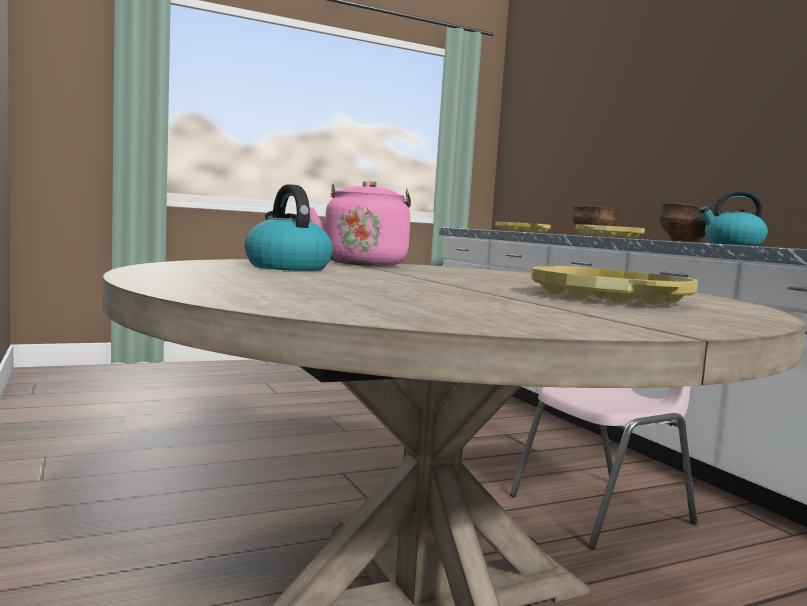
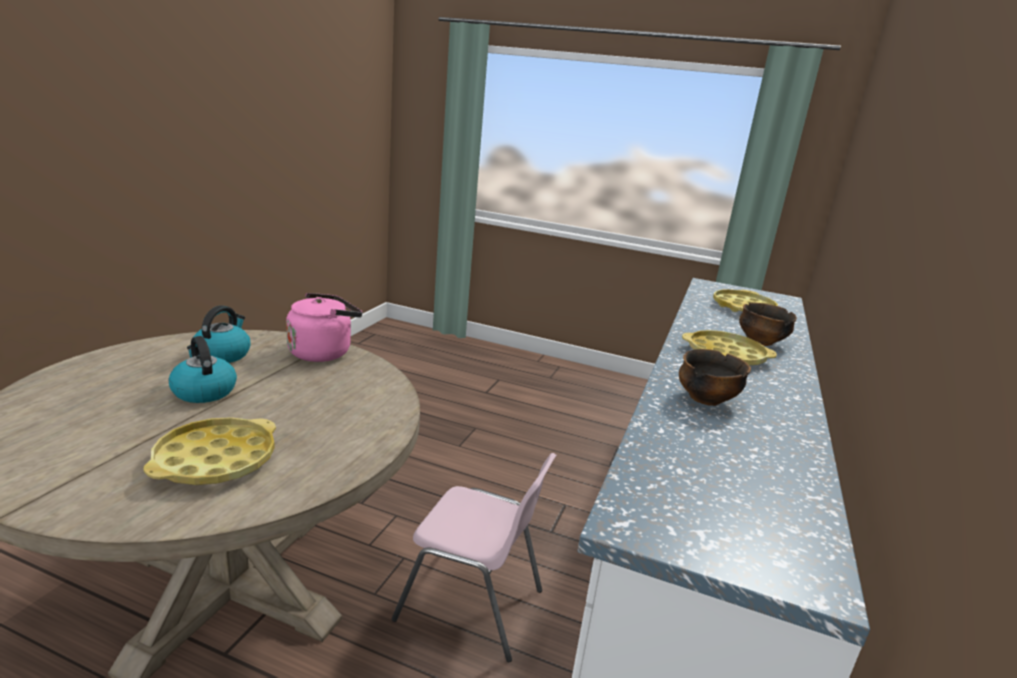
camera: 45 degrees right, 15 degrees up
kettle [700,190,768,246] -> kettle moved to [169,336,237,403]

